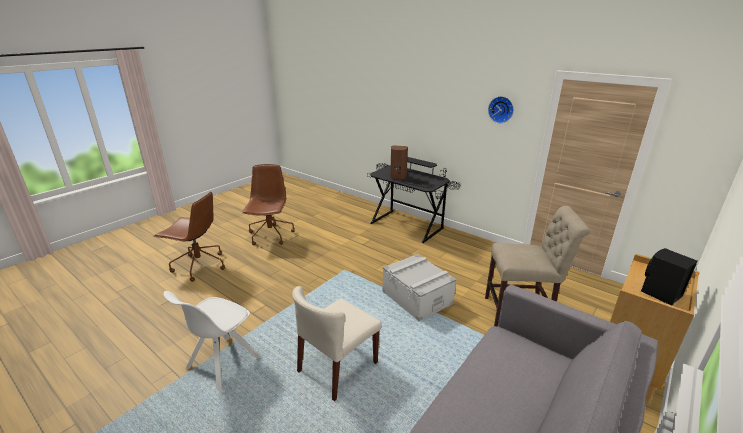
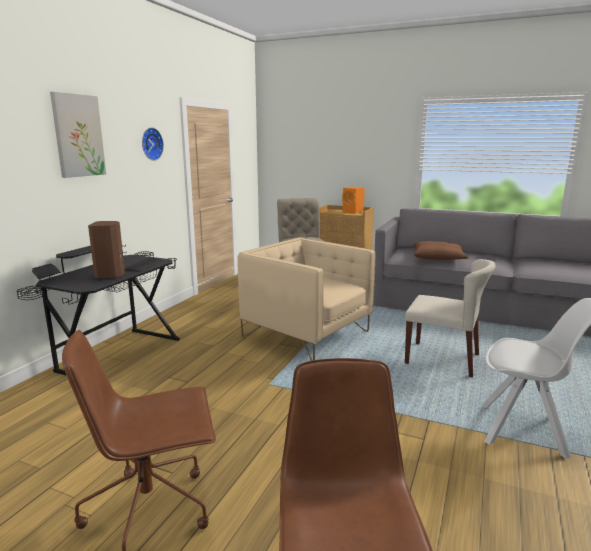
camera: 105 degrees left, 10 degrees down
grey storage box [382,254,456,321] -> beige armchair [237,238,376,361]
black speaker [641,248,698,306] -> orange speaker [342,187,365,214]
none -> picture [50,92,106,178]
none -> brown pillow [414,241,468,260]

